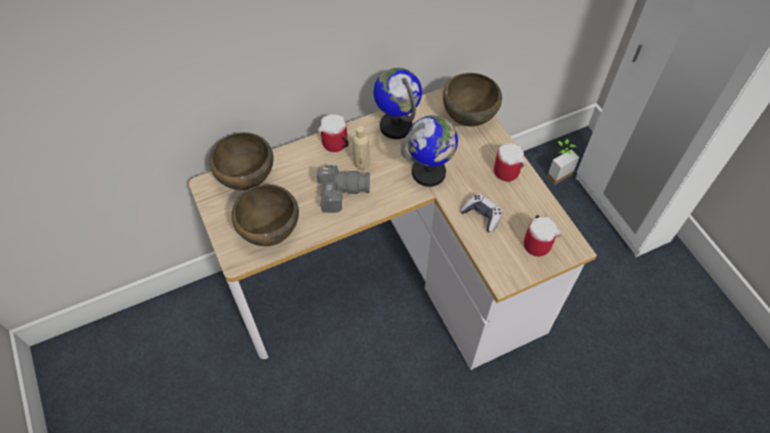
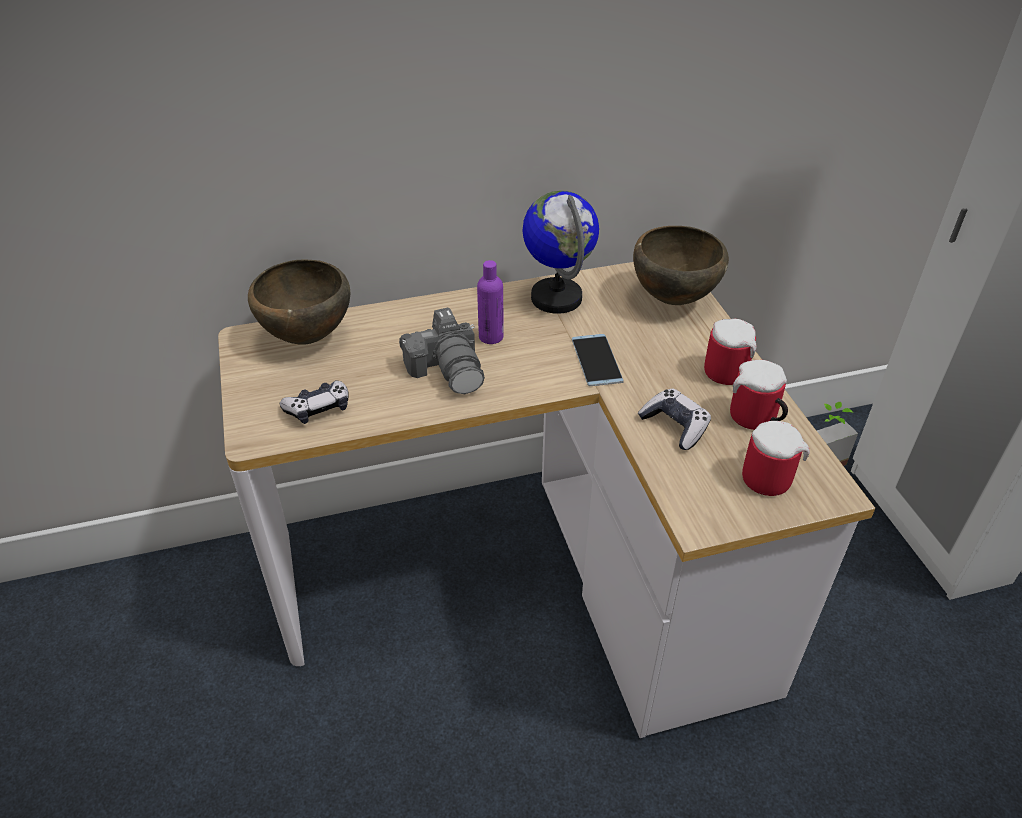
camera: 10 degrees right, 15 degrees down
brown bowl [232,184,299,246] -> game controller [280,380,349,424]
camera [317,163,370,213] -> camera turned 60 degrees clockwise [399,308,485,394]
mug [318,114,349,152] -> mug moved to [730,360,788,430]
beige bottle [353,126,369,169] -> purple bottle [477,260,504,344]
globe [401,115,458,187] -> phone [572,334,624,386]

